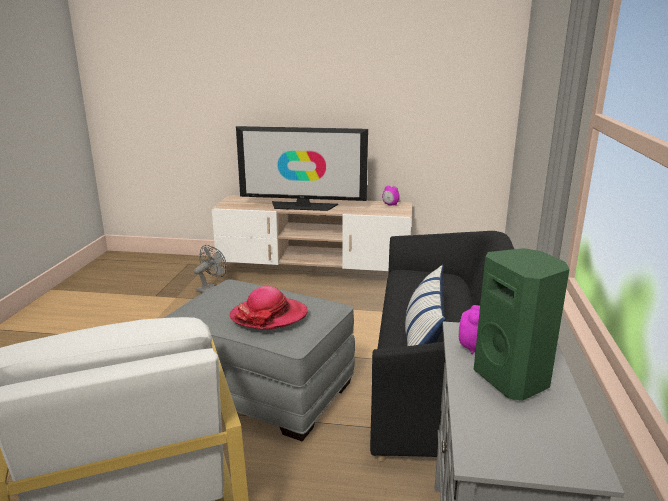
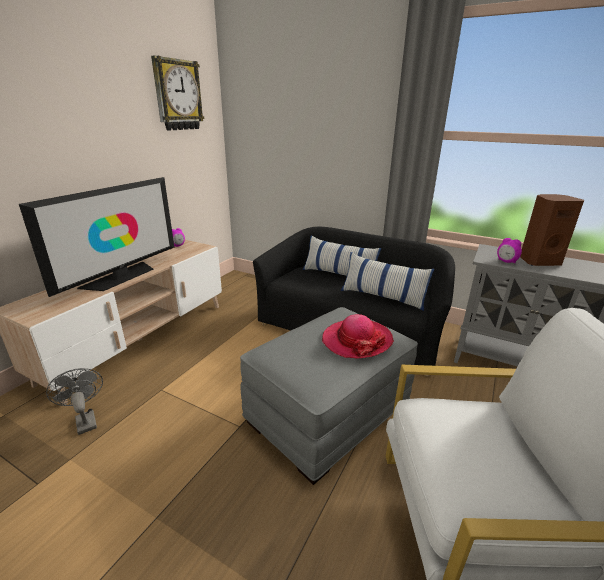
camera: 70 degrees left, 5 degrees up
green speaker [474,248,570,401] -> brown speaker [520,194,584,266]
none -> wall clock [151,56,204,131]
none -> pillow [302,236,381,276]

